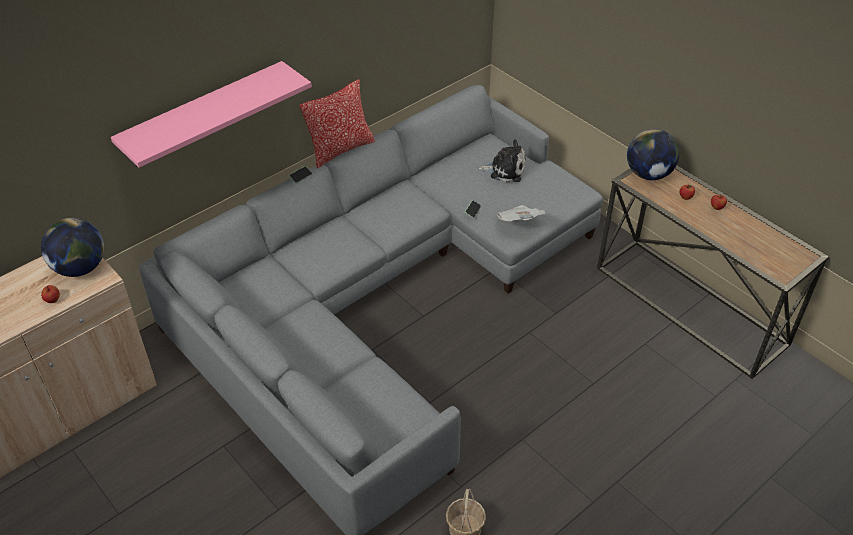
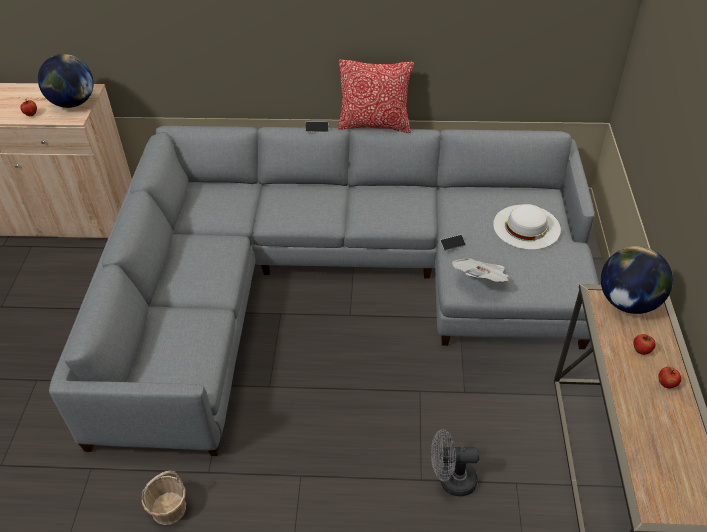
camera: 45 degrees right, 0 degrees up
pink shelf [111,61,312,168] -> none
plush toy [477,139,526,183] -> white hat [493,204,561,250]
none -> grey fan [431,429,479,496]

